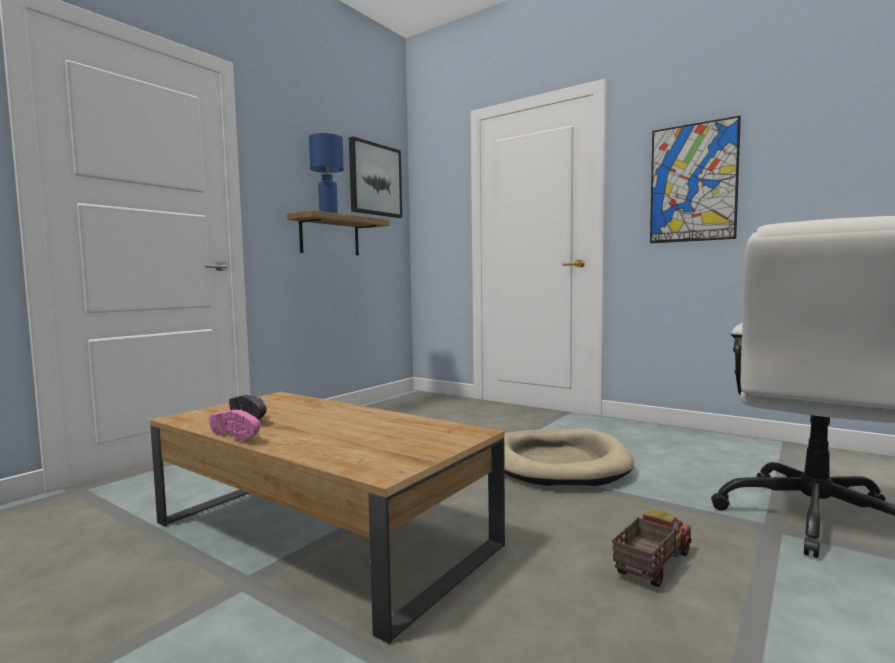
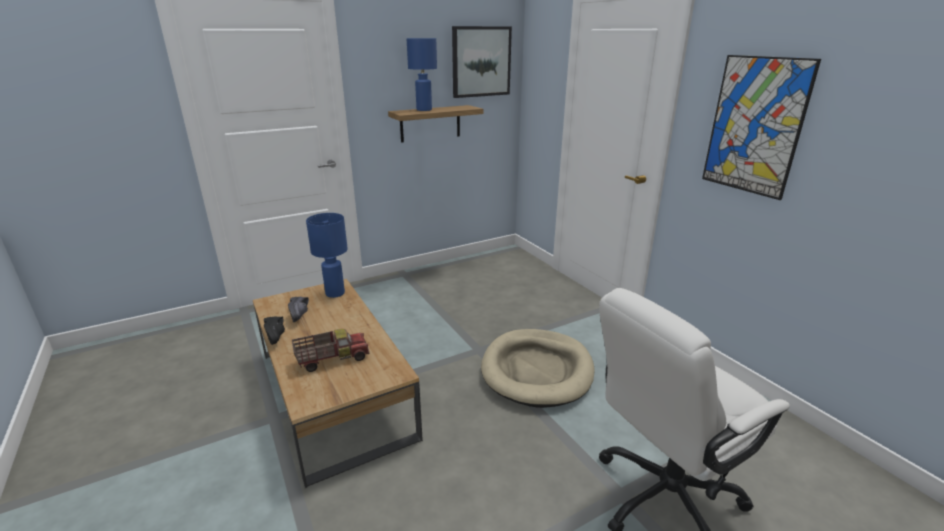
camera: 25 degrees right, 20 degrees up
pink shoe [209,410,261,441] -> black shoe [264,316,285,345]
toy truck [612,510,691,587] -> toy truck moved to [292,329,369,372]
none -> blue table lamp [306,213,348,298]

